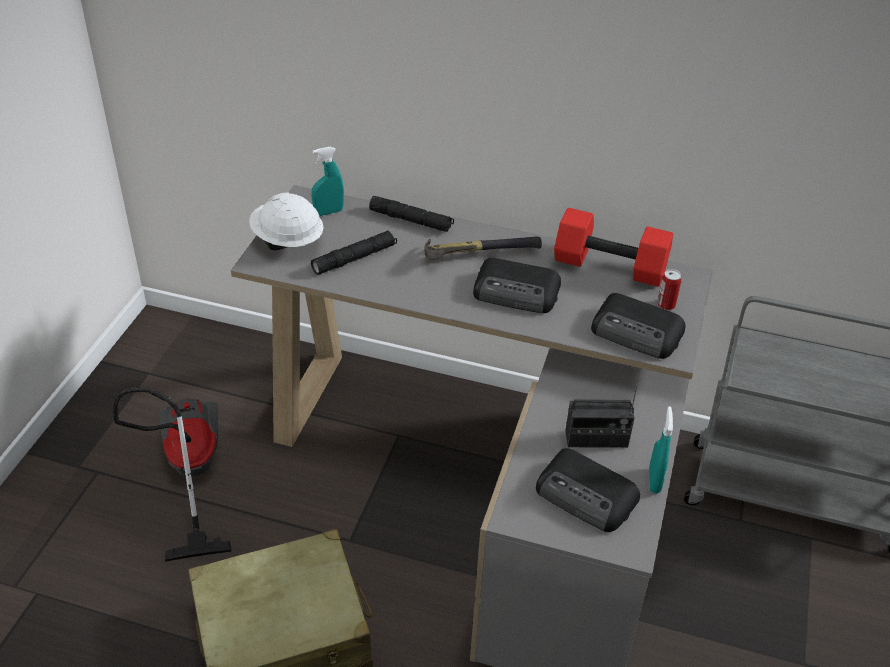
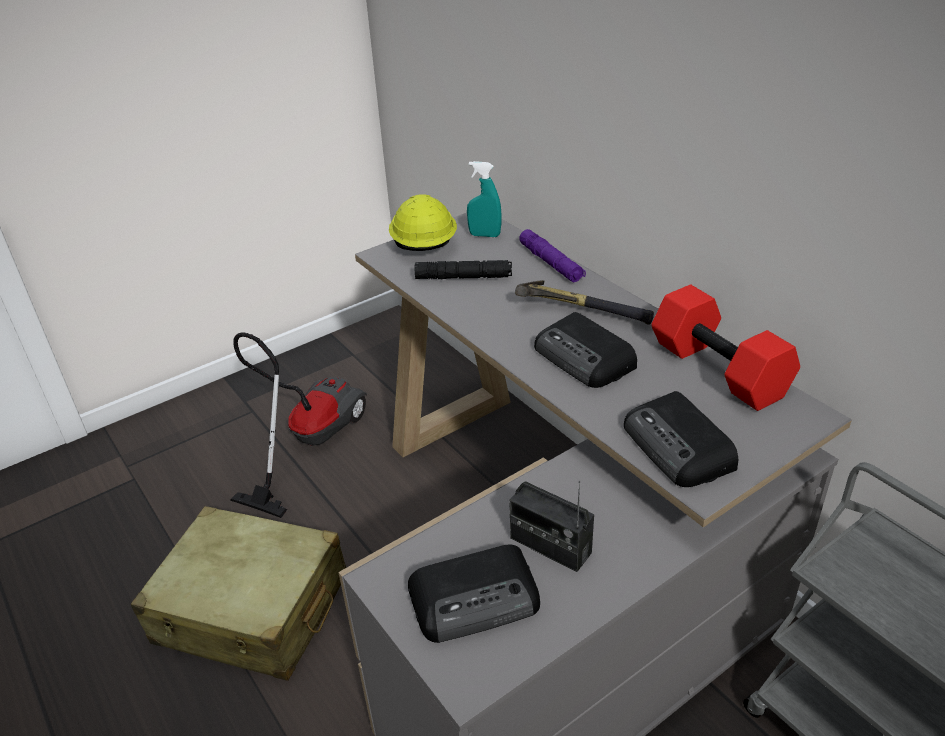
camera: 40 degrees right, 5 degrees down
white hard hat [249,193,324,250] -> yellow hard hat [389,194,457,251]
black flashlight [369,196,454,232] -> purple flashlight [519,229,586,282]
radio [536,448,640,532] -> radio turned 90 degrees counterclockwise [408,544,540,643]
turquoise spray bottle [649,406,673,494] -> none
can [657,269,681,310] -> none

